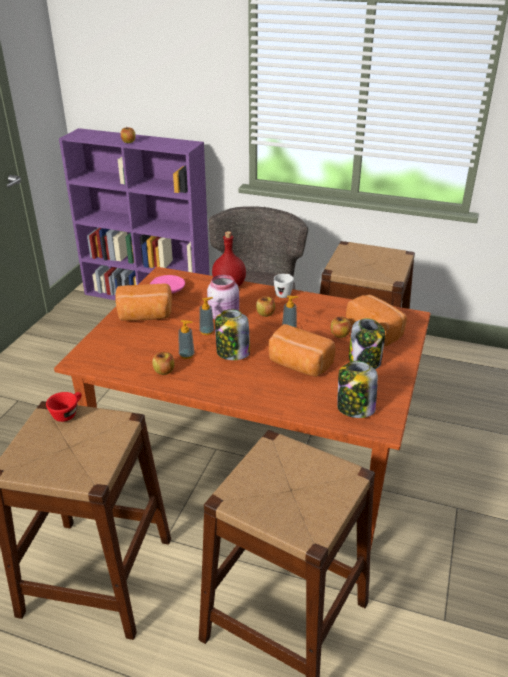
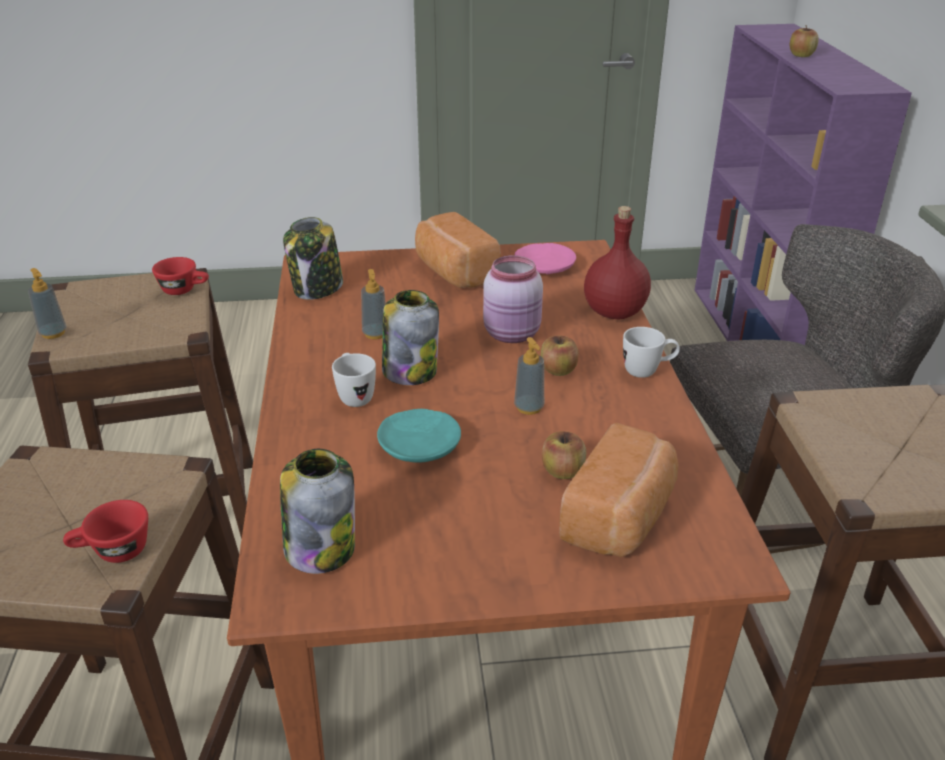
camera: 65 degrees right, 0 degrees up
apple [152,352,175,375] -> none
soap dispenser [199,297,214,335] -> soap dispenser moved to [28,268,67,339]
bread [269,324,335,377] -> turquoise plate [377,409,461,463]
jar [349,318,385,369] -> jar moved to [283,217,343,300]
none -> red cup [63,500,148,563]
none -> white mug [332,353,376,407]

